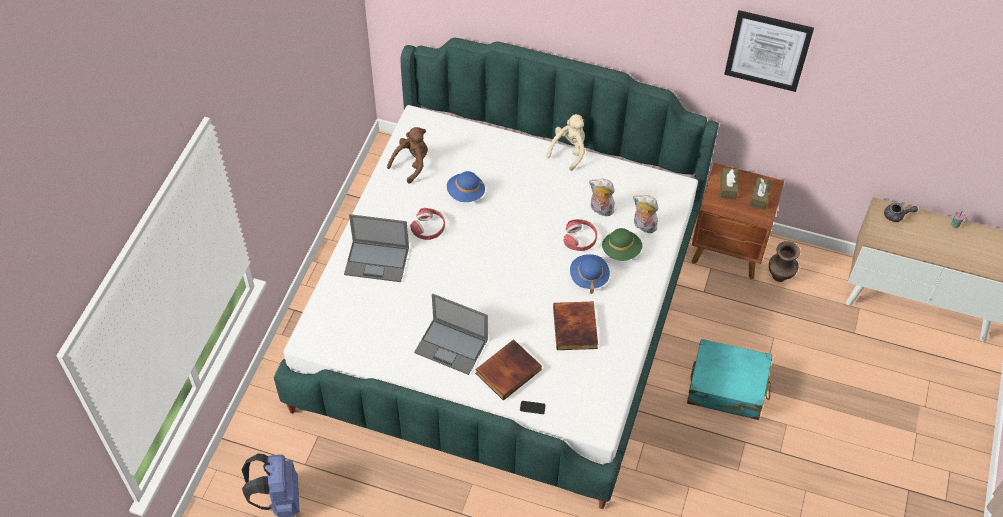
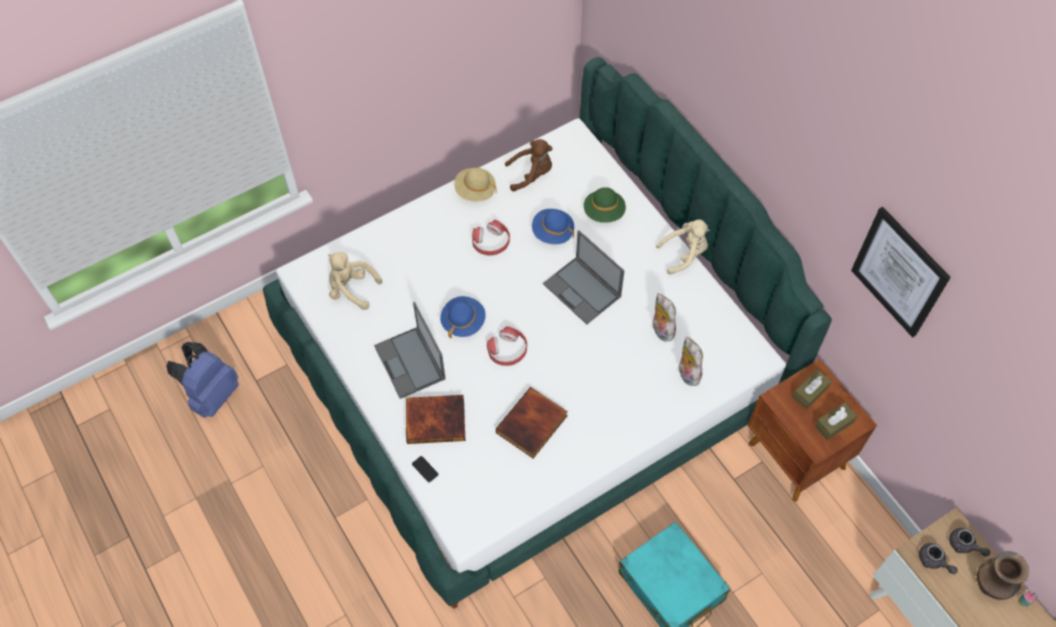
camera: 40 degrees right, 5 degrees up
laptop [344,214,409,282] -> laptop moved to [543,230,624,324]
red headphones [564,219,597,251] -> red headphones moved to [487,326,527,366]
blue hat [570,254,610,294] -> blue hat moved to [440,296,486,339]
green hat [602,228,642,261] -> green hat moved to [584,187,626,223]
brown vase [769,241,800,282] -> brown vase moved to [977,551,1029,600]
none -> beige plush toy [328,252,382,310]
none -> beige hat [454,168,496,202]
none -> grey teapot [919,543,958,574]

